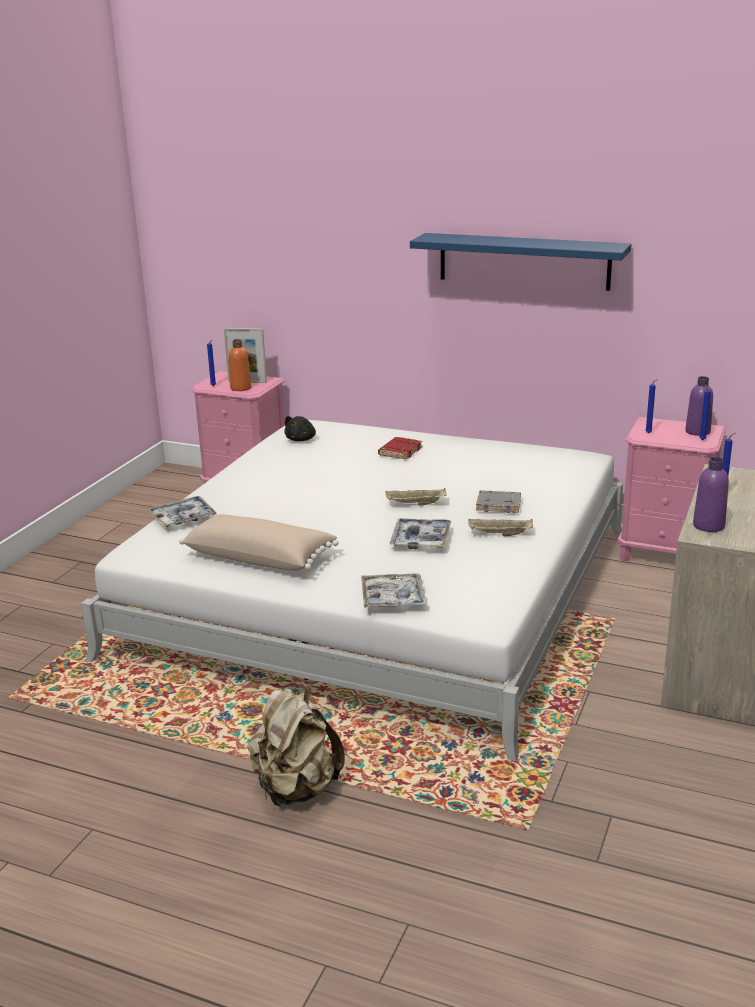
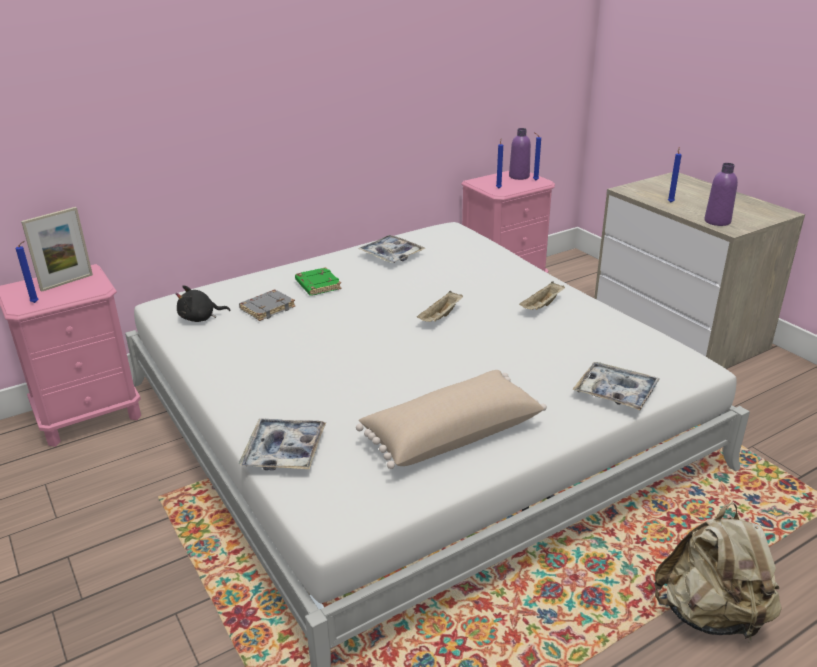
camera: 55 degrees left, 5 degrees up
orange bottle [229,339,251,391] -> none
black plush toy [284,416,316,441] -> black plush toy turned 105 degrees clockwise [175,285,231,322]
red book [378,437,422,460] -> green book [295,267,342,296]
tray [390,518,451,549] -> tray moved to [358,235,425,263]
blue shelf [410,233,631,291] -> none
grey book [476,490,521,513] -> grey book moved to [239,290,295,321]

